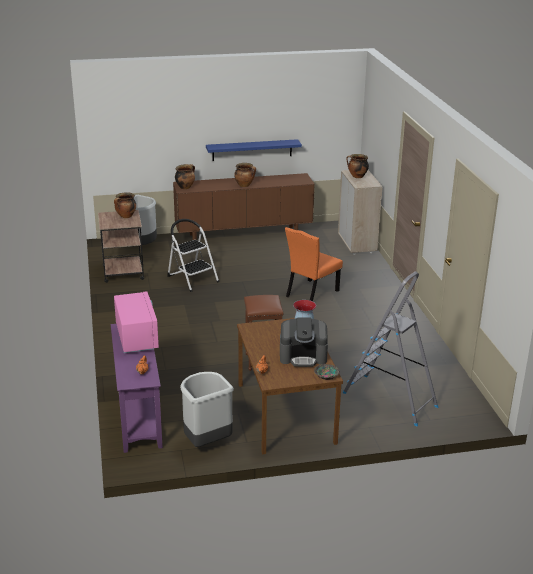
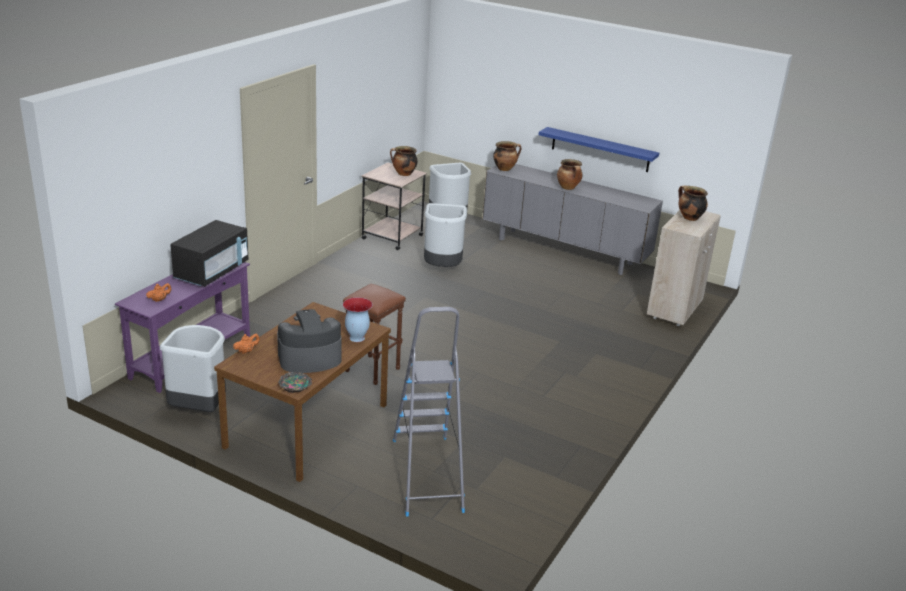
camera: 40 degrees right, 0 degrees up
pink microwave [114,291,159,353] -> black microwave [170,220,248,286]
step ladder [167,219,219,292] -> grey trash can [424,203,467,267]
brown cabinet [173,173,315,240] -> grey cabinet [482,164,663,275]
coffee machine [280,317,328,367] -> coffee machine turned 120 degrees clockwise [277,309,342,373]
orange chair [285,227,343,301] -> none

